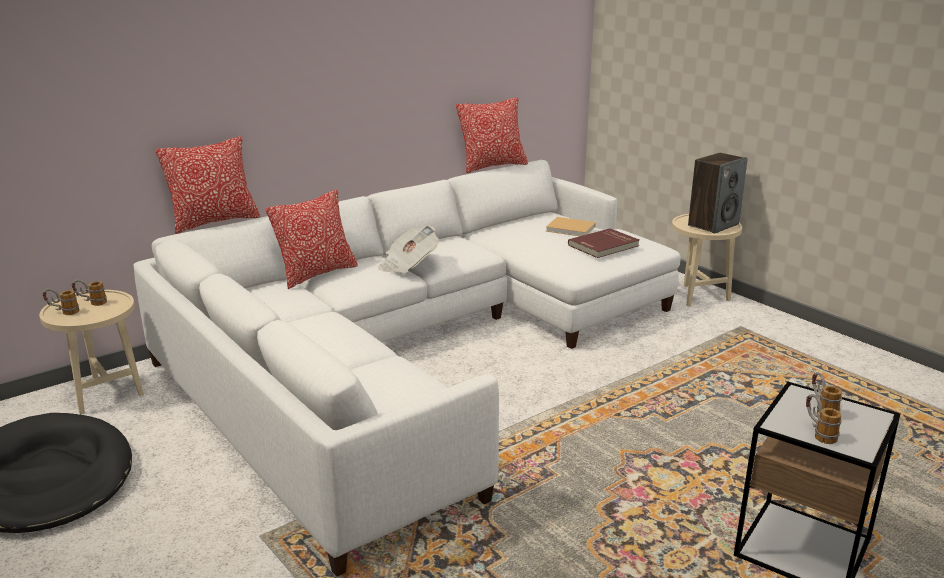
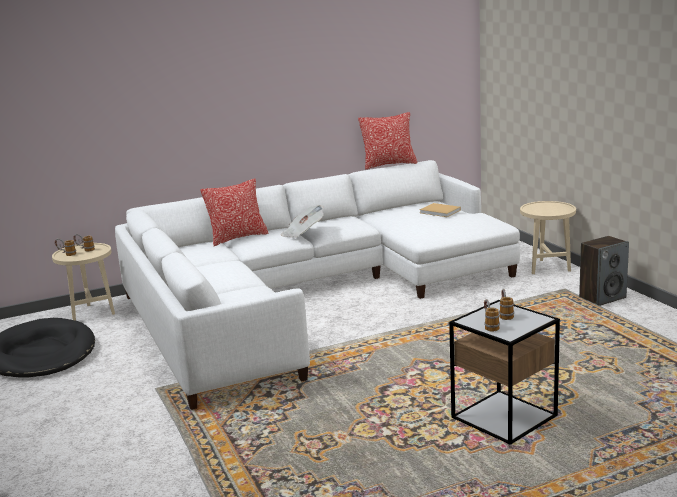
camera: 15 degrees right, 5 degrees down
pillow [155,136,260,234] -> none
red book [568,228,639,258] -> none
speaker [688,153,748,234] -> speaker moved to [579,236,629,306]

